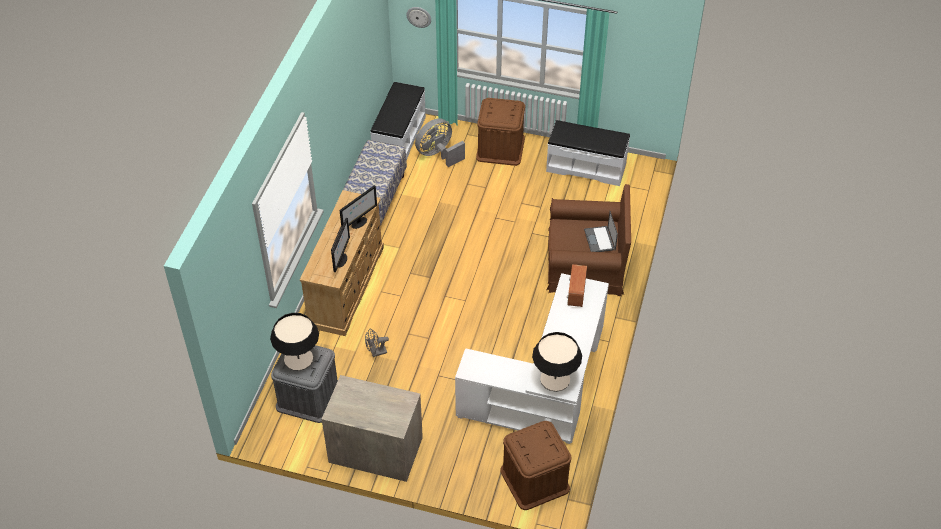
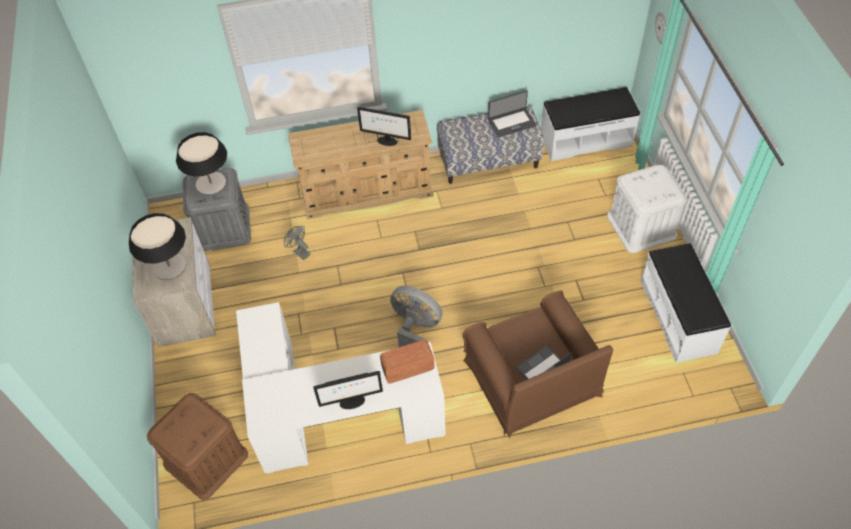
camera: 65 degrees right, 5 degrees up
monitor [331,218,350,272] -> monitor moved to [313,371,383,409]
grey fan [415,118,465,167] -> grey fan moved to [390,286,442,347]
brown storage box [476,98,525,166] -> white storage box [607,165,687,253]
table lamp [532,332,582,392] -> table lamp moved to [129,213,186,280]
none -> laptop [488,90,536,137]

